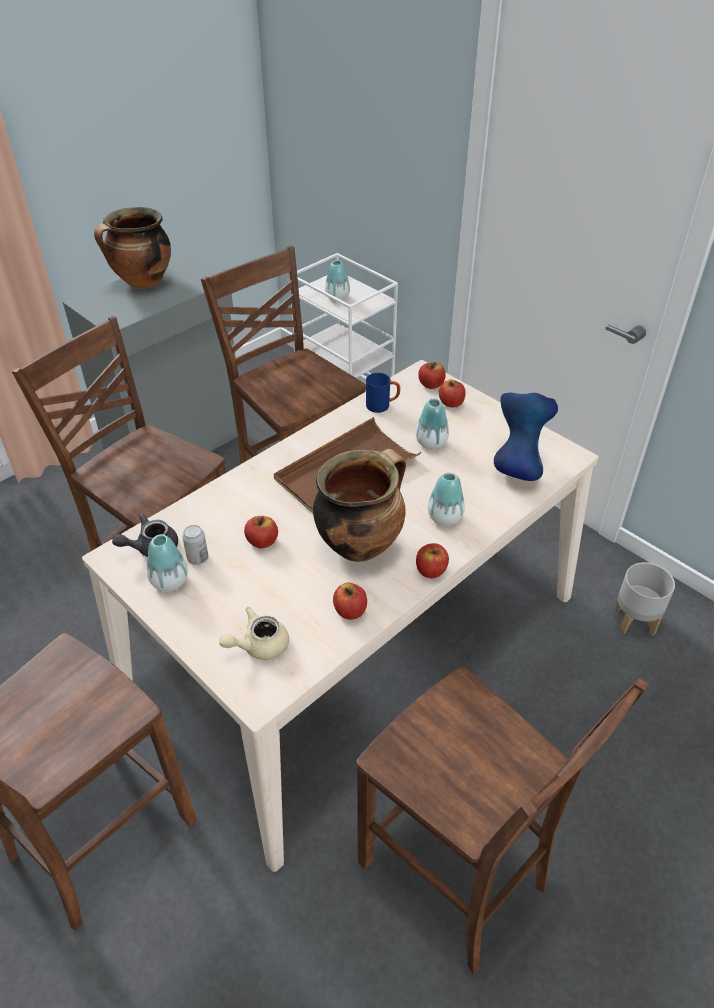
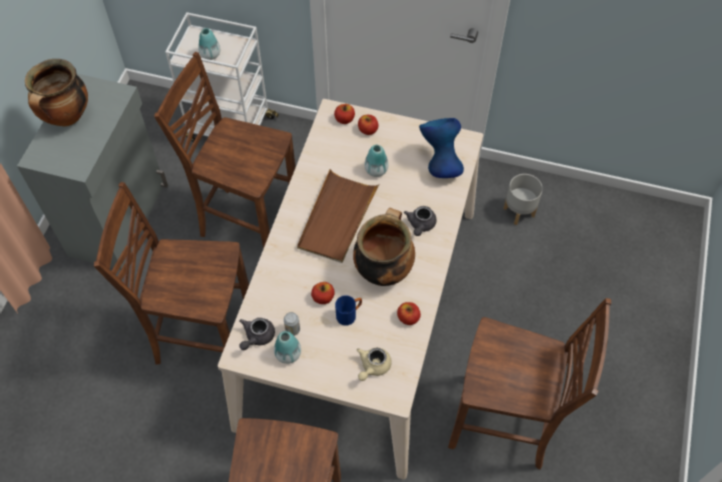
camera: 30 degrees left, 15 degrees up
blue mug [366,373,400,413] -> blue mug moved to [335,295,362,326]
apple [416,543,449,578] -> none
vase [428,473,465,526] -> grey teapot [404,206,436,236]

